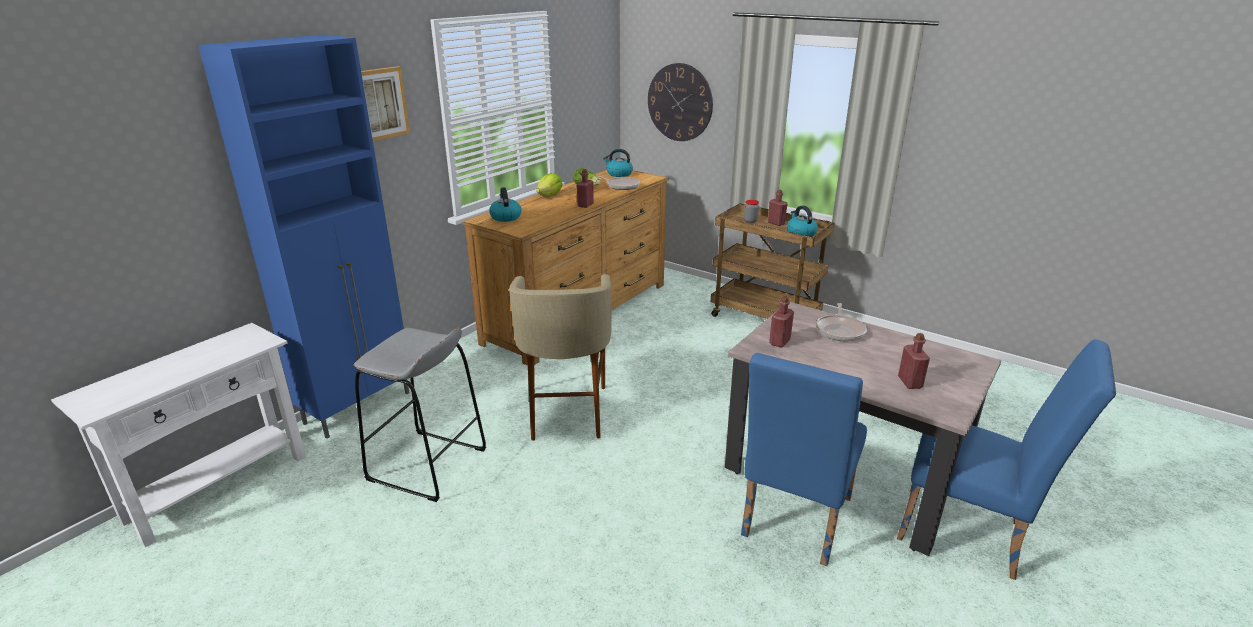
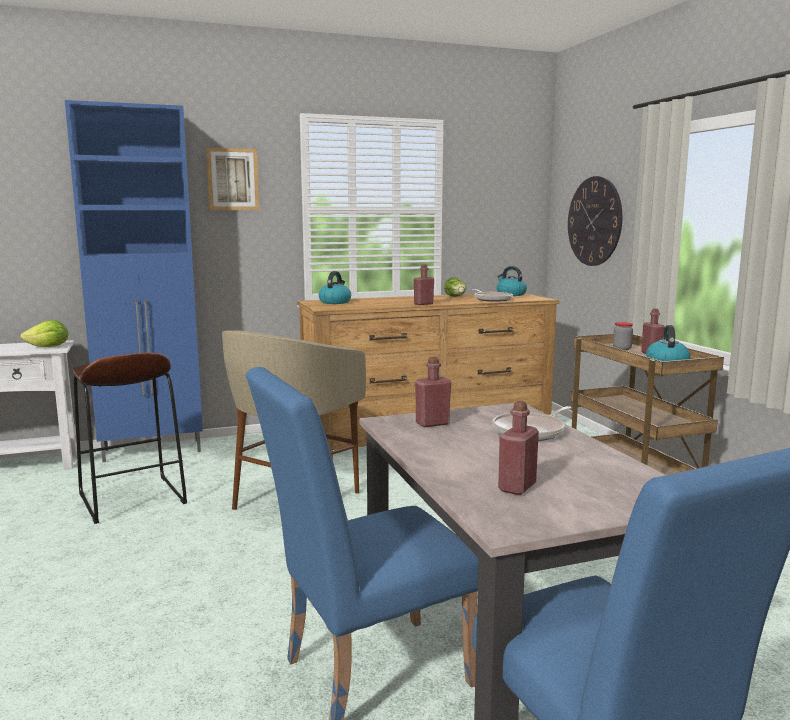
camera: 35 degrees right, 15 degrees down
grey stool [354,328,486,502] -> brown stool [73,352,187,524]
lettuce [536,173,563,196] -> lettuce moved to [20,320,68,347]

